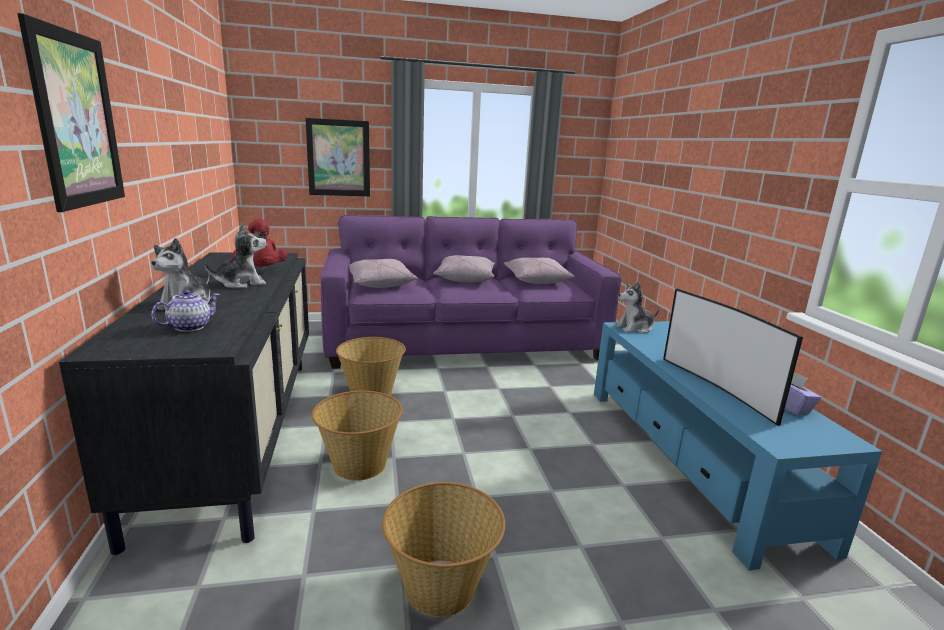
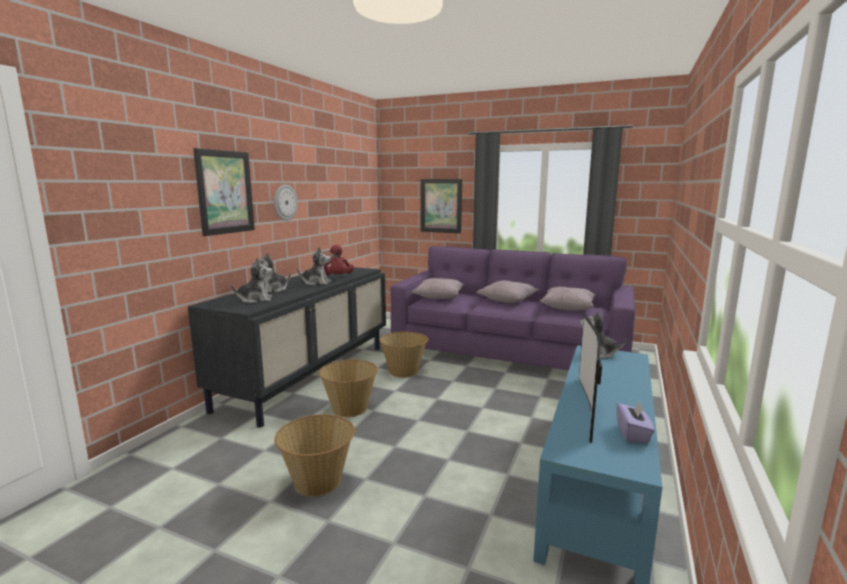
camera: 35 degrees right, 5 degrees down
teapot [151,290,220,332] -> plush toy [231,258,273,303]
none -> wall clock [274,185,298,221]

